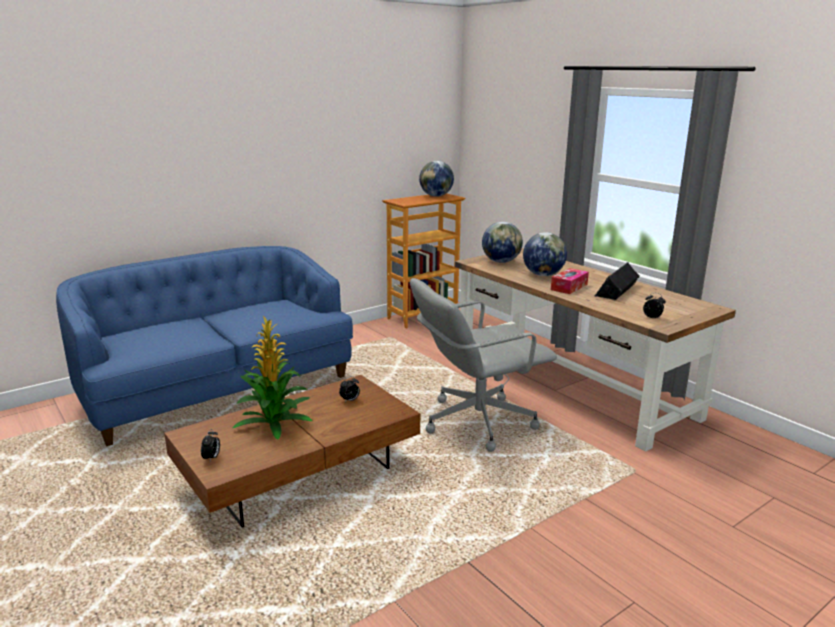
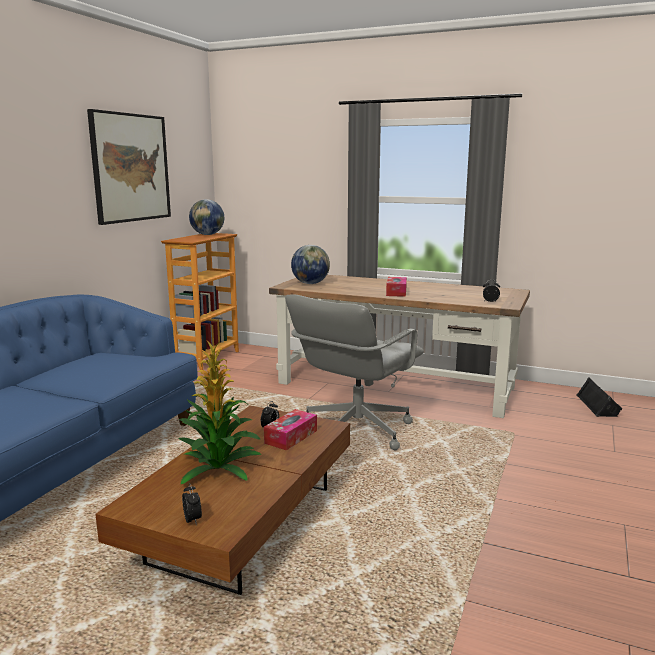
camera: 30 degrees left, 5 degrees down
globe [523,232,567,276] -> none
black speaker [595,262,640,300] -> black speaker moved to [577,377,622,417]
none -> picture [87,109,171,225]
none -> tissue box [264,409,317,450]

